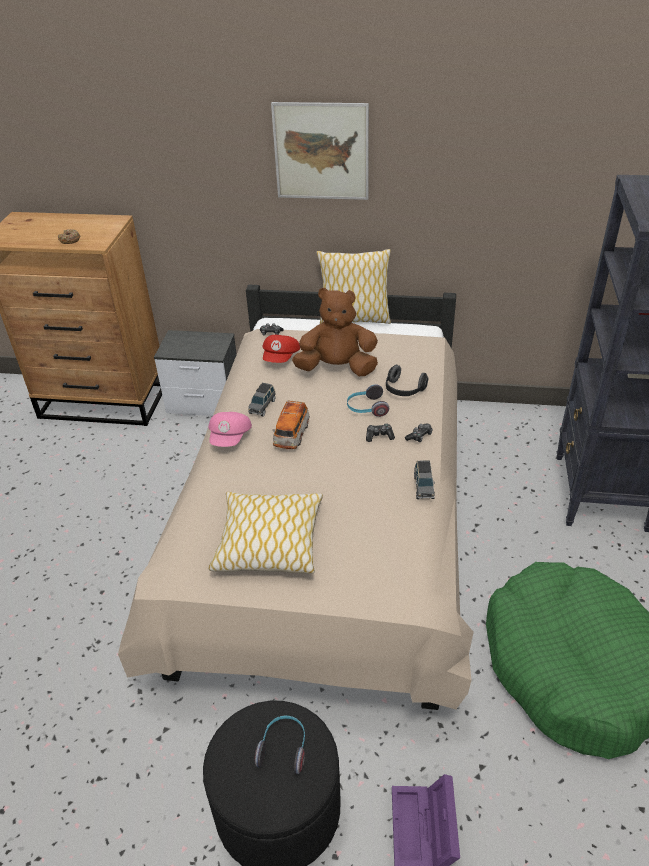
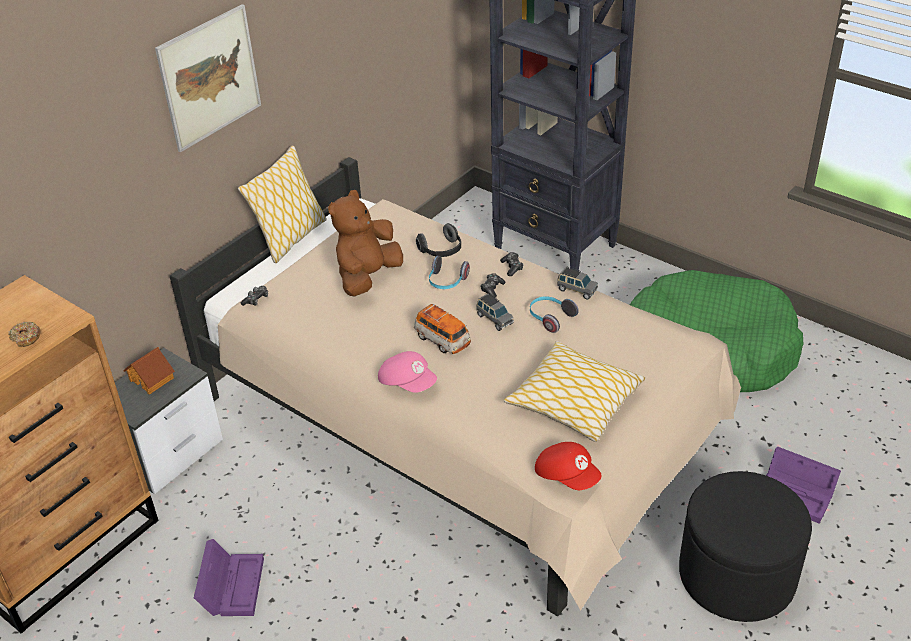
camera: 60 degrees left, 0 degrees up
grey toy car [248,383,276,417] -> grey toy car moved to [476,293,514,331]
headphones [255,716,305,774] -> headphones moved to [530,296,579,333]
red cap [262,335,300,363] -> red cap moved to [535,442,602,490]
none -> toy house [123,347,175,394]
none -> purple storage box [194,539,264,616]

